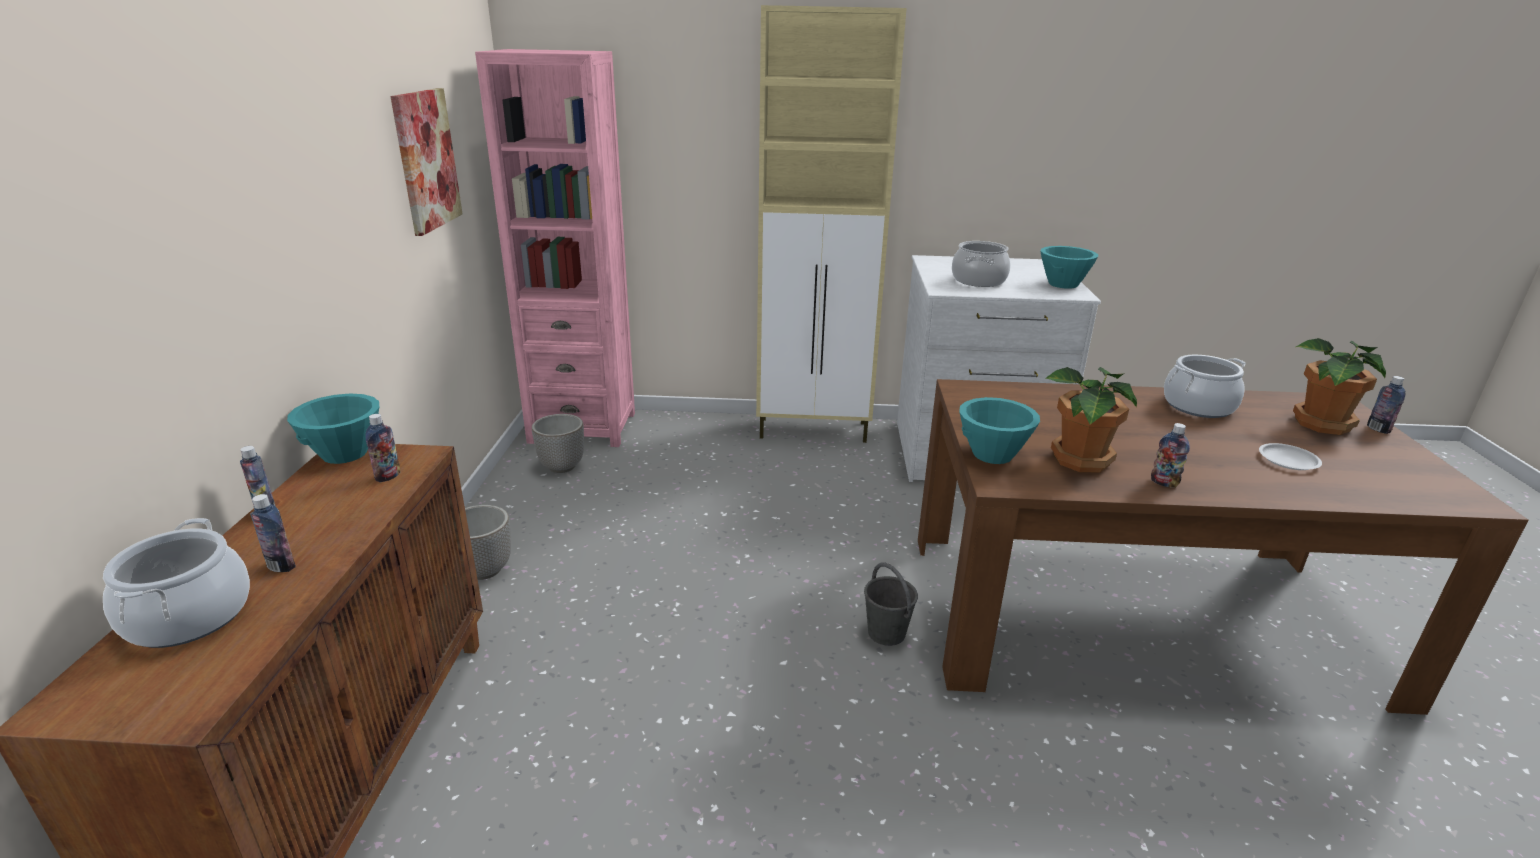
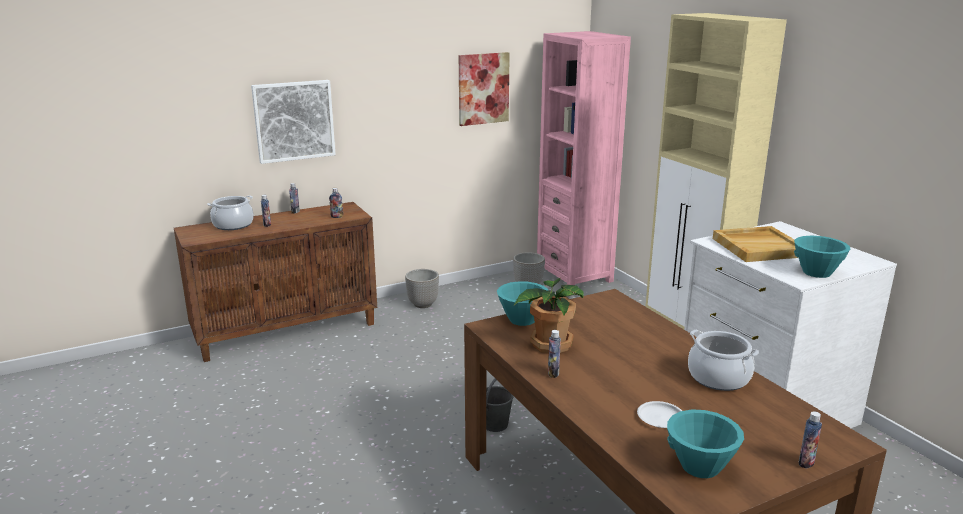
camera: 60 degrees right, 5 degrees down
turquoise bowl [287,394,379,464] -> turquoise bowl moved to [667,410,744,478]
cooking pot [952,241,1010,287] -> beige tray [713,226,798,262]
potted plant [1293,338,1386,435] -> none
none -> picture [251,80,336,164]

